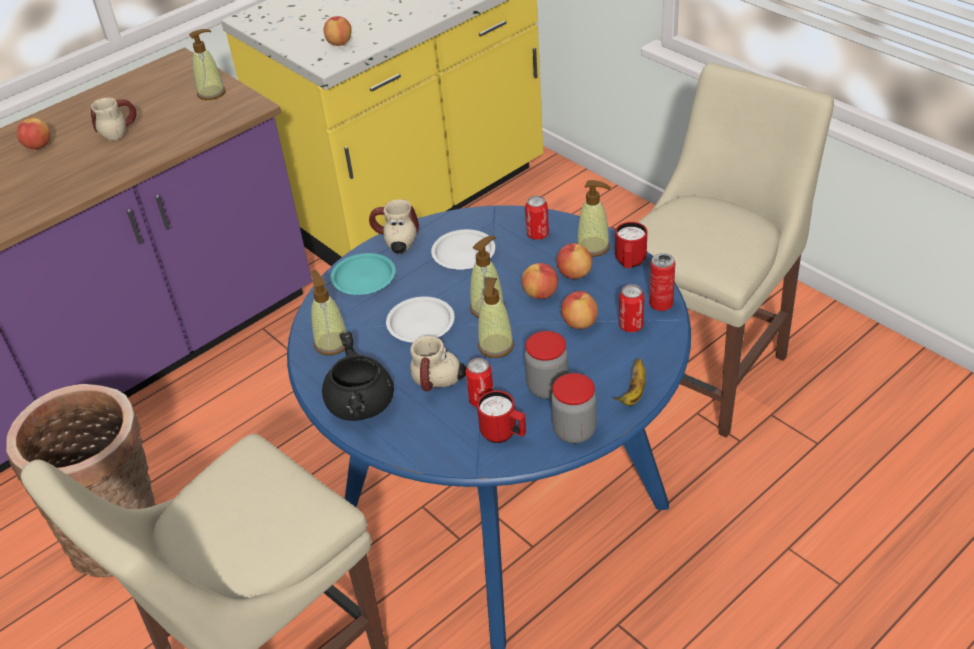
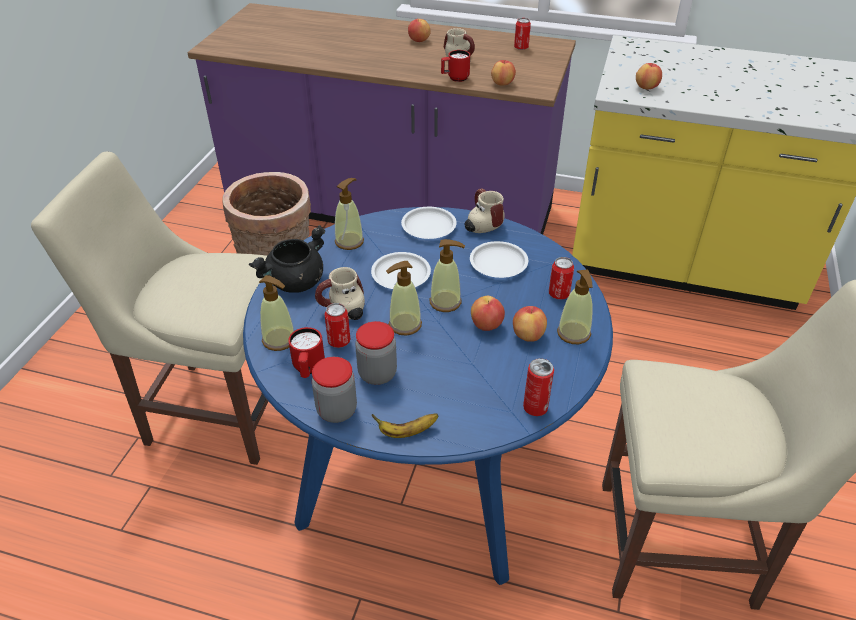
camera: 55 degrees right, 0 degrees up
soap dispenser [189,29,226,100] -> soap dispenser moved to [259,275,294,351]
turquoise plate [331,253,395,295] -> white plate [401,207,457,239]
apple [561,291,598,329] -> apple moved to [491,59,516,86]
red mug [615,222,647,268] -> red mug moved to [441,50,470,82]
can [619,284,644,332] -> can moved to [514,18,531,50]

